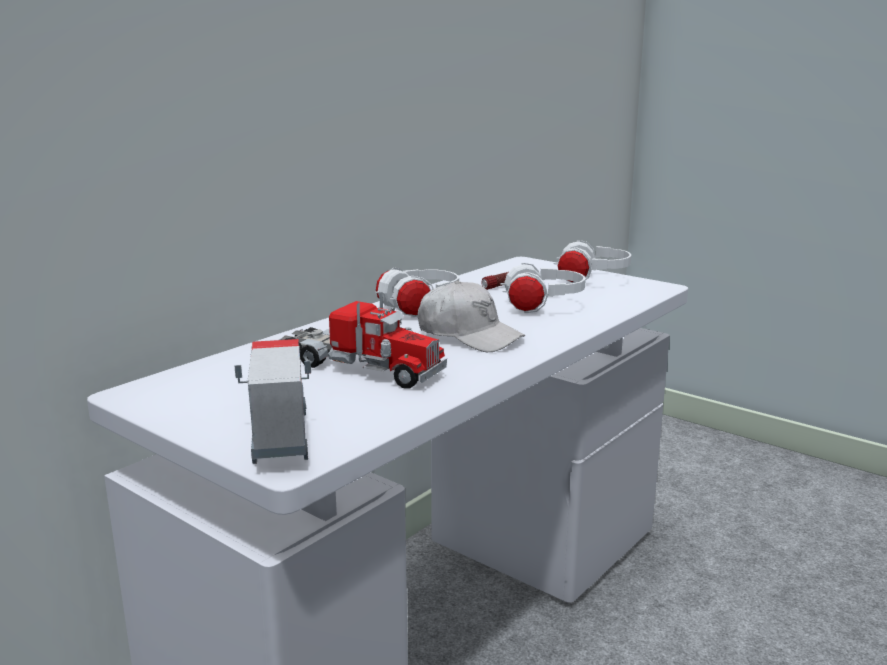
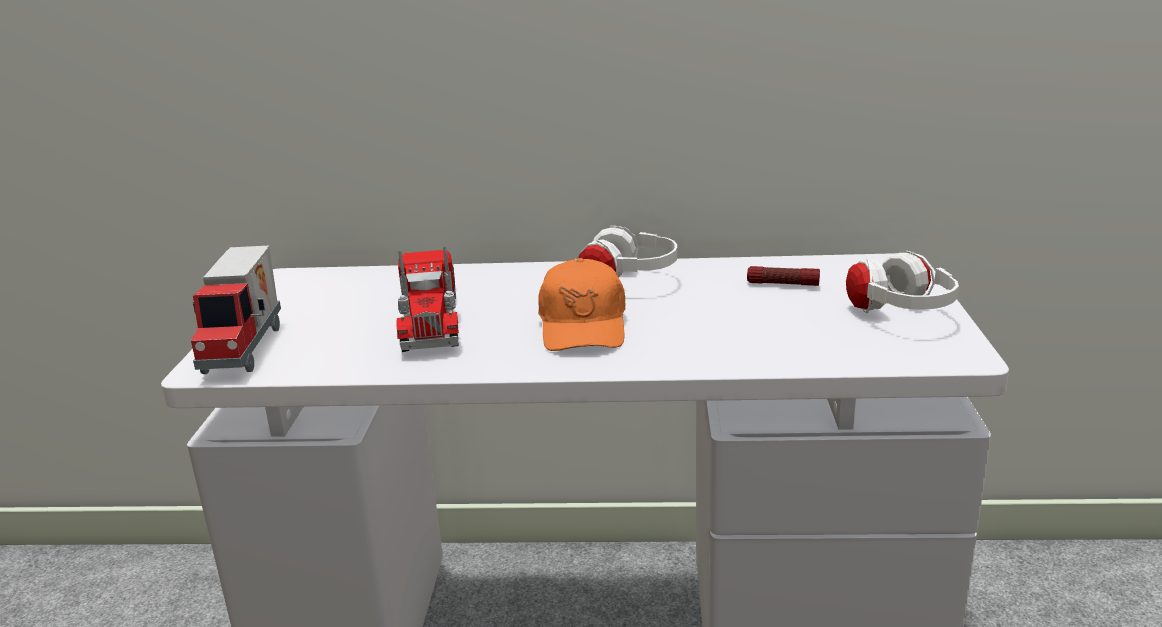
camera: 55 degrees right, 5 degrees up
toy truck [234,339,311,464] -> toy truck turned 135 degrees clockwise [191,246,281,374]
white cap [418,281,525,352] -> orange cap [538,258,625,351]
white headphones [500,263,586,313] -> none

